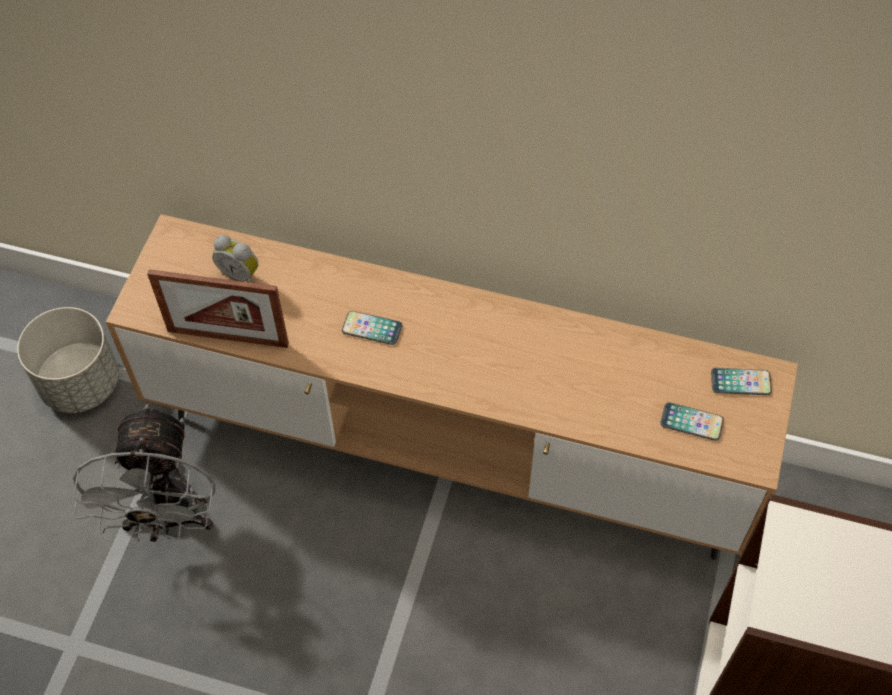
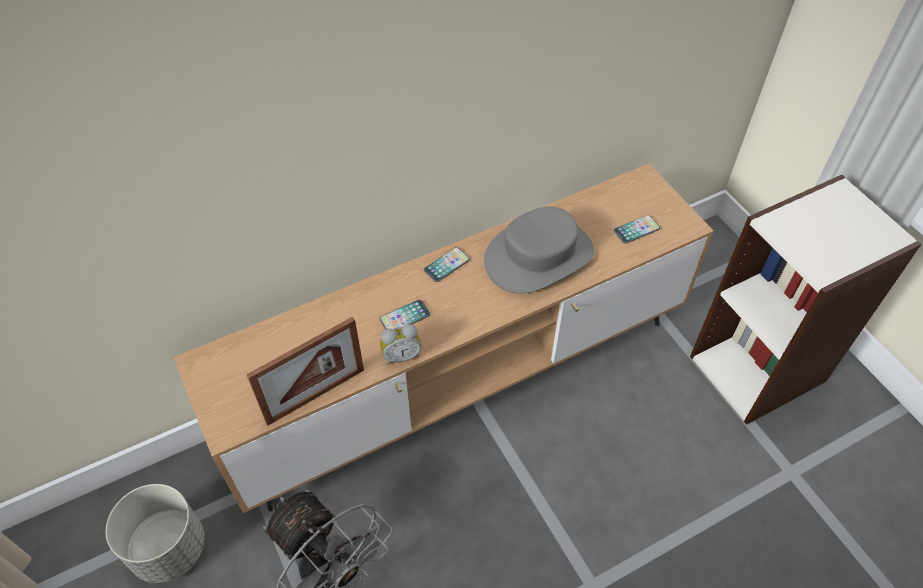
camera: 45 degrees left, 5 degrees down
alarm clock [212,235,258,283] -> alarm clock moved to [380,324,421,365]
phone [711,368,772,395] -> phone moved to [424,247,470,282]
none -> grey hat [484,206,594,294]

